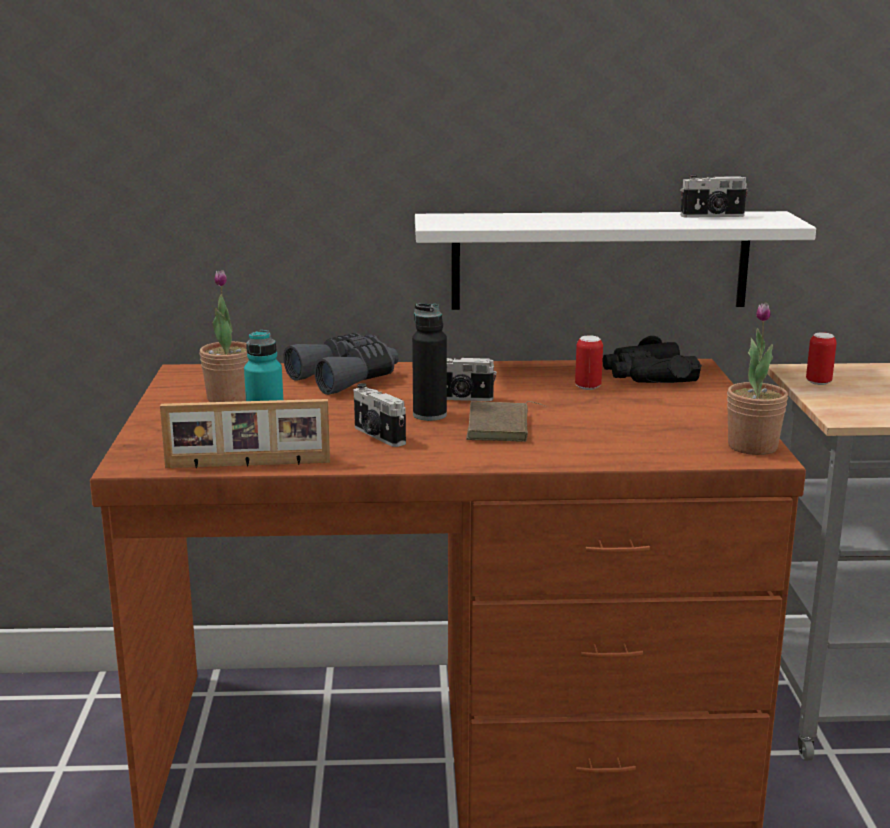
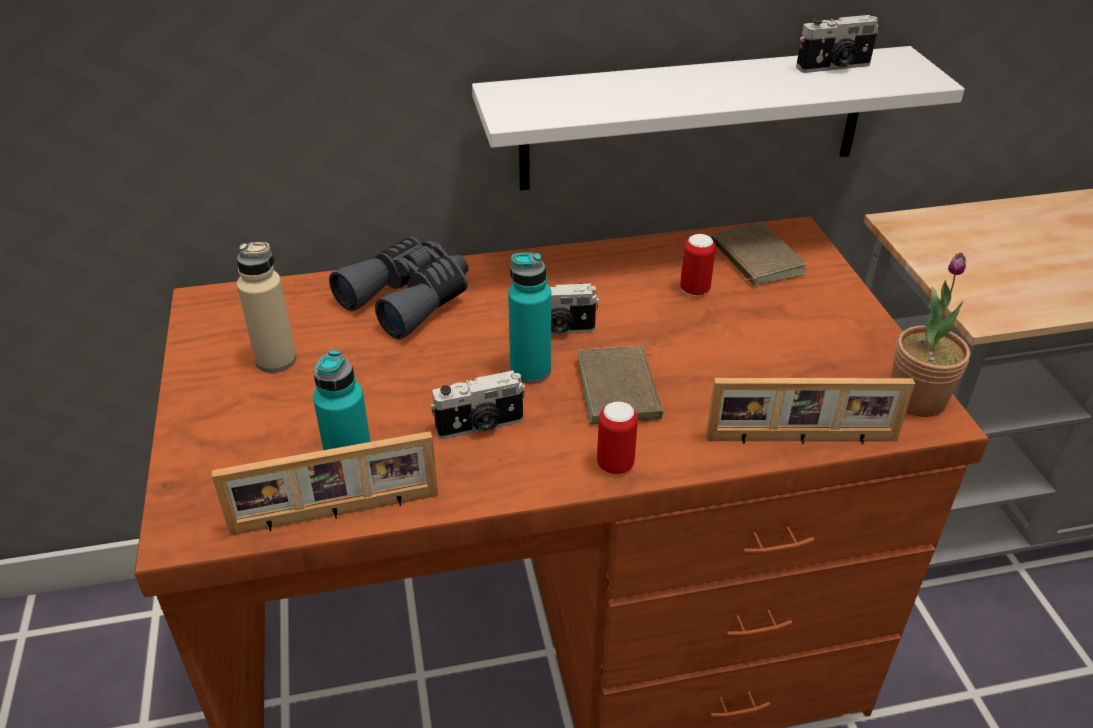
camera: 10 degrees left, 20 degrees up
potted plant [199,270,249,402] -> beige bottle [237,242,297,373]
camera [354,383,406,447] -> camera turned 60 degrees counterclockwise [430,370,526,439]
black bottle [412,303,447,421] -> turquoise bottle [508,252,551,384]
black binoculars [602,336,702,383] -> brown book [712,222,807,286]
can [806,332,837,385] -> can moved to [597,401,638,474]
none -> picture frame [706,378,915,444]

